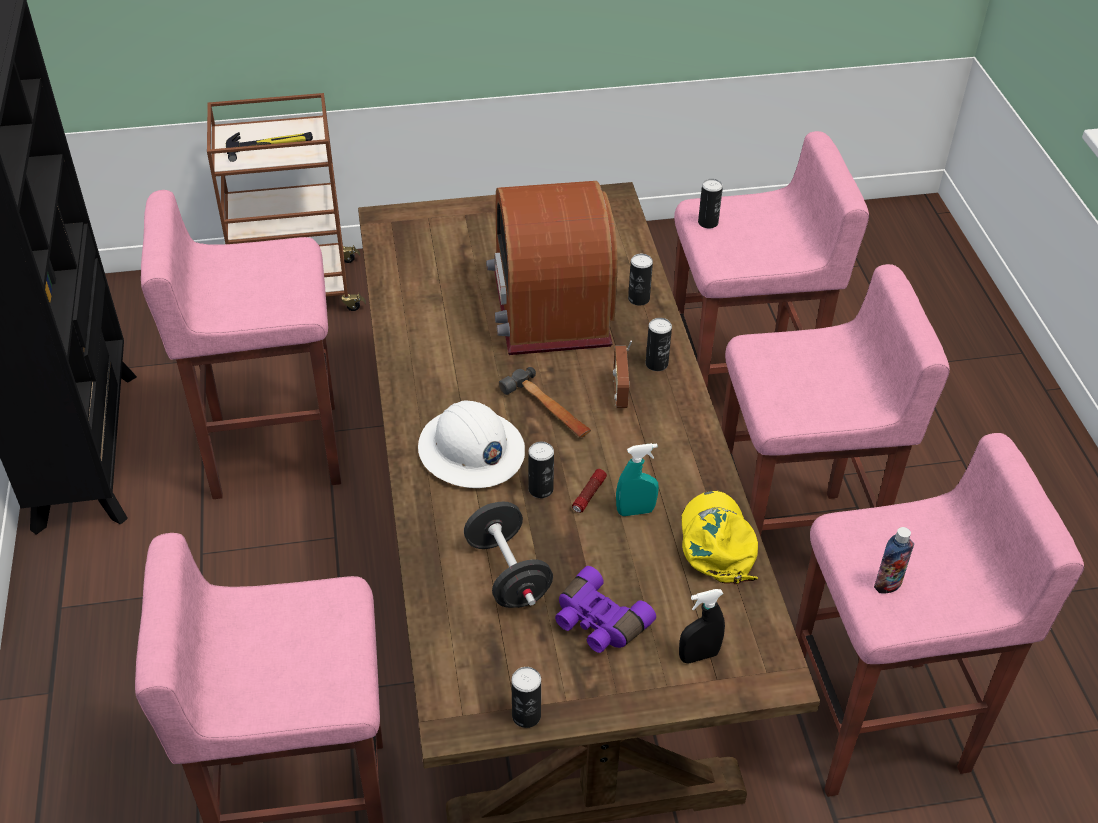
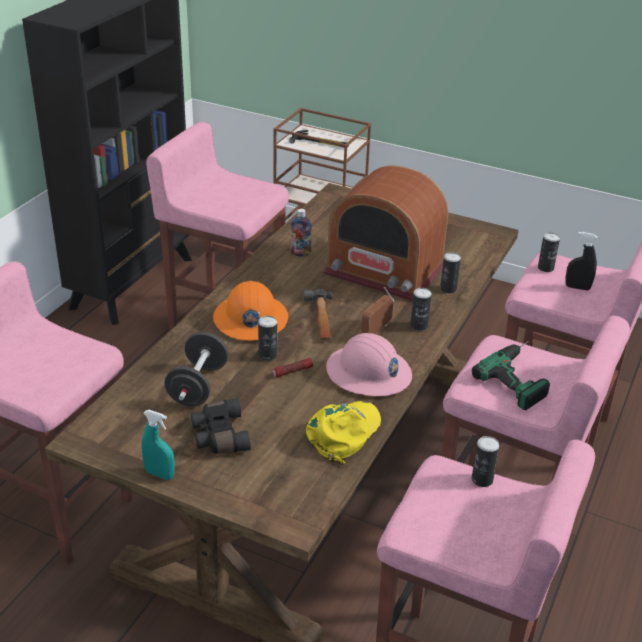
camera: 35 degrees right, 10 degrees down
white hard hat [418,400,525,488] -> orange hard hat [213,281,288,341]
radio [486,181,618,355] -> radio turned 90 degrees counterclockwise [323,165,448,301]
can [511,667,541,728] -> can moved to [472,436,499,487]
purple binoculars [555,566,656,653] -> black binoculars [191,398,250,454]
turquoise spray bottle [616,443,659,516] -> turquoise spray bottle moved to [141,410,175,480]
black spray bottle [679,589,725,663] -> black spray bottle moved to [565,232,598,290]
bottle [874,527,914,593] -> bottle moved to [290,209,312,257]
none -> pink hard hat [326,333,412,396]
none -> power drill [472,341,550,410]

